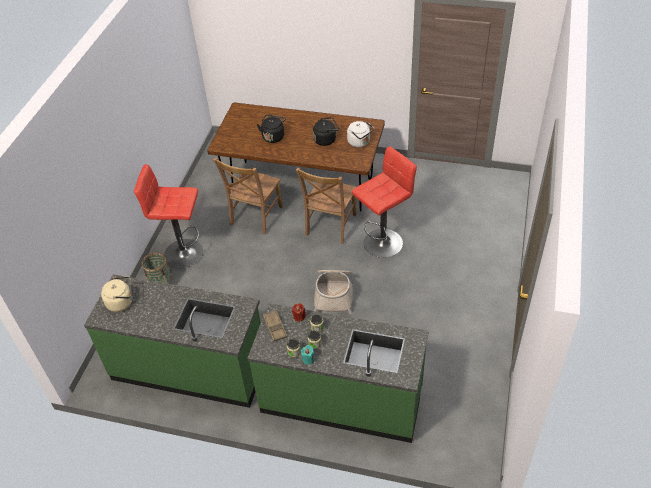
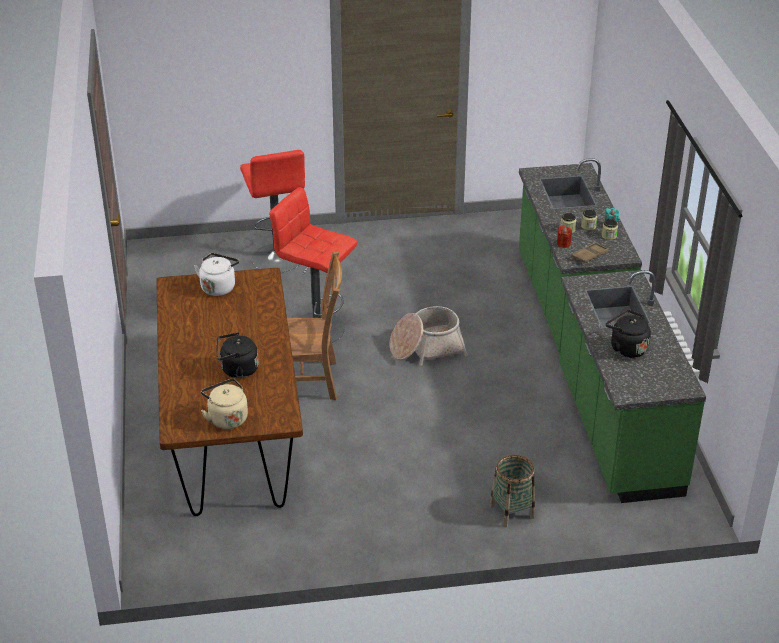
camera: 115 degrees left, 10 degrees down
beige kettle [101,277,132,312] -> beige kettle moved to [201,378,248,429]
red stool [134,164,203,268] -> red stool moved to [240,150,305,273]
brown chair [213,158,283,235] -> none
black kettle [313,117,339,146] -> black kettle moved to [606,310,651,358]

